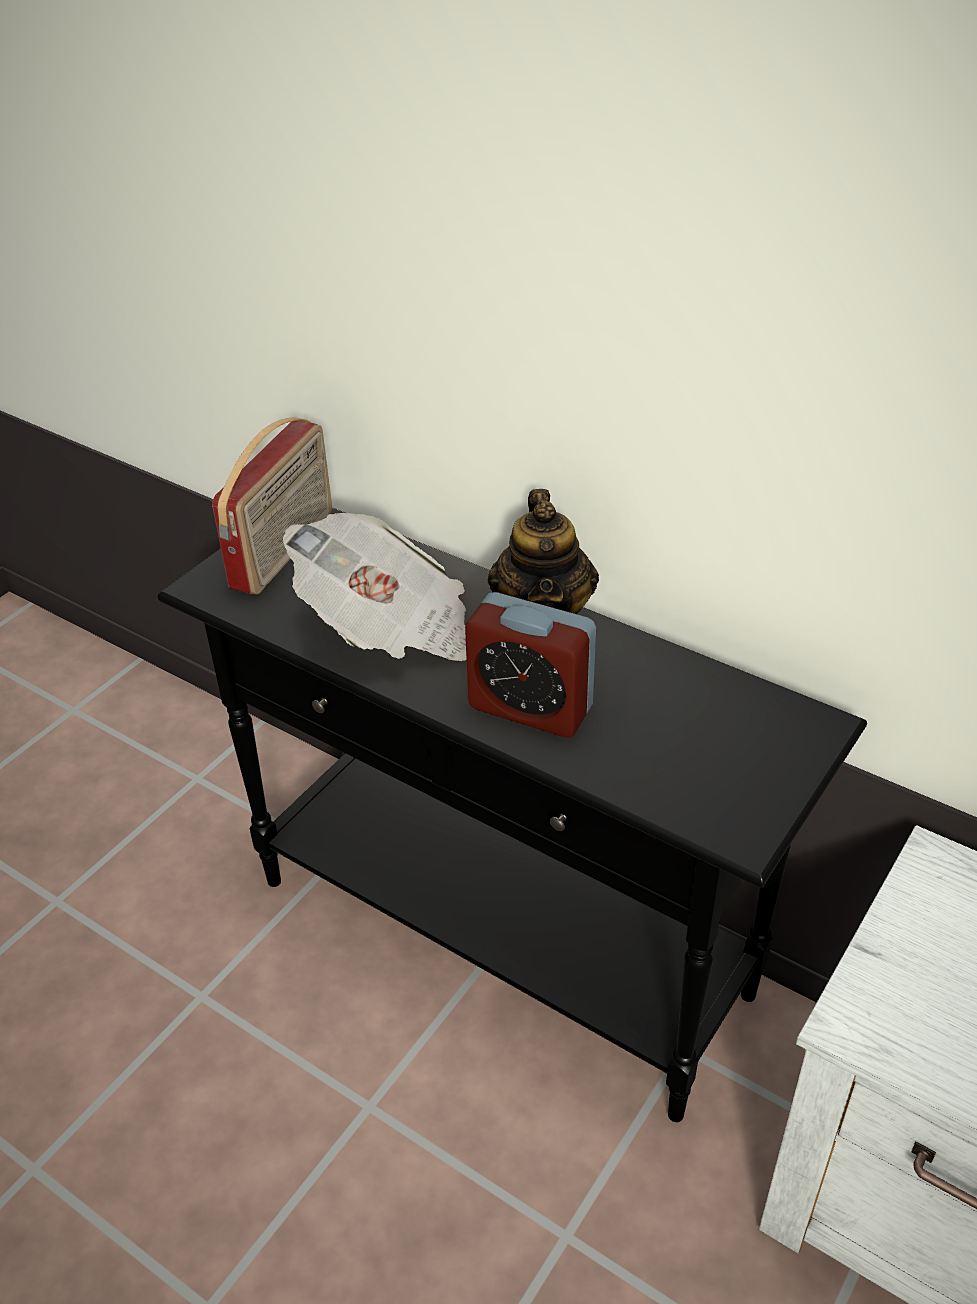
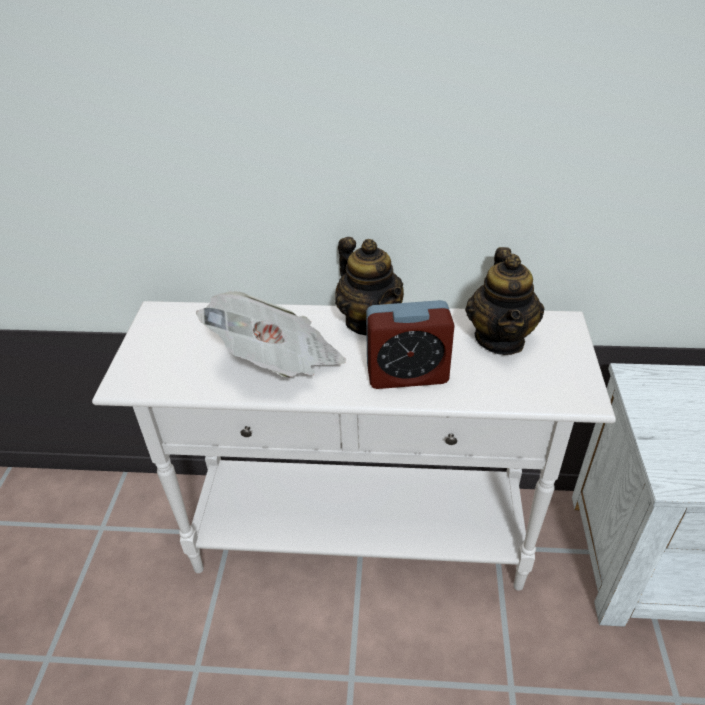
camera: 30 degrees left, 0 degrees up
black console table [158,507,867,1122] -> white console table [92,301,616,591]
radio [212,418,332,595] -> none
none -> teapot [465,247,544,355]

